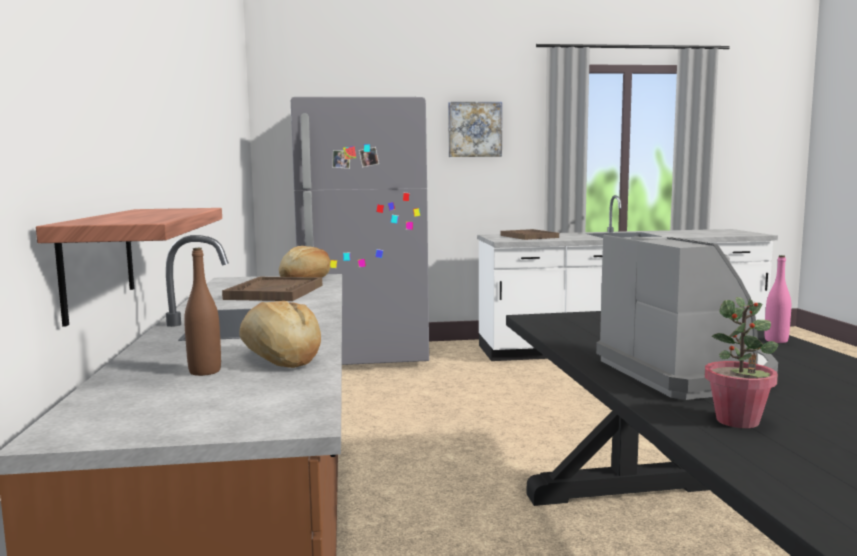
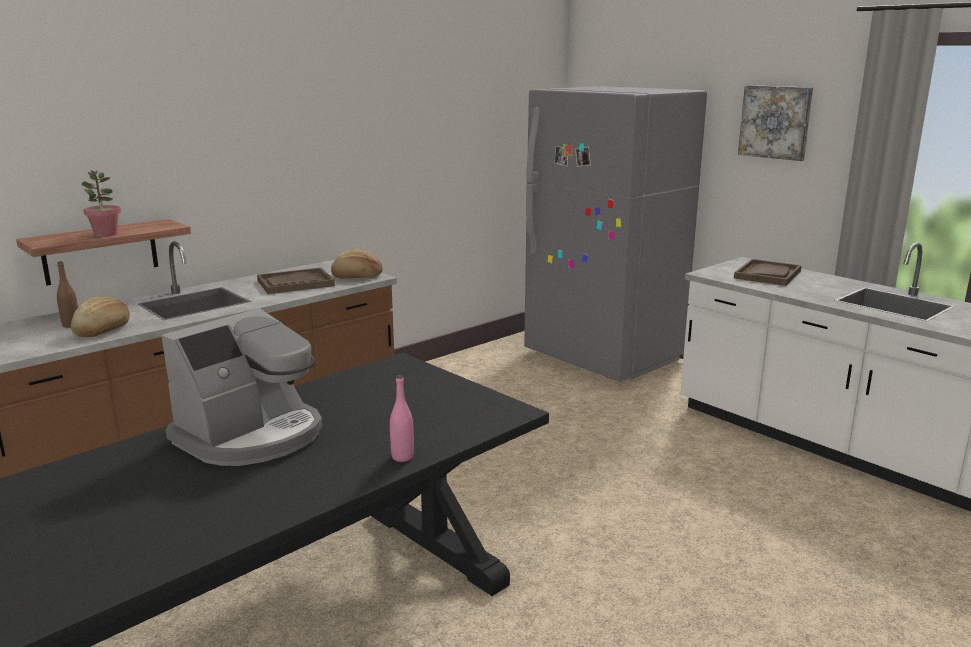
camera: 55 degrees right, 10 degrees up
potted plant [705,297,779,428] -> potted plant moved to [81,170,121,237]

